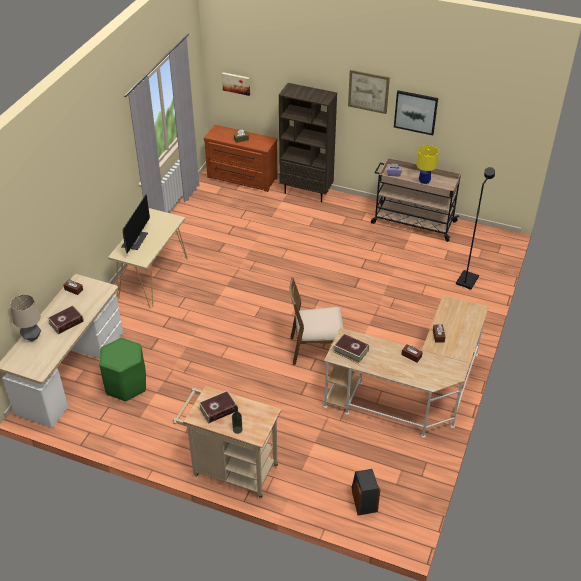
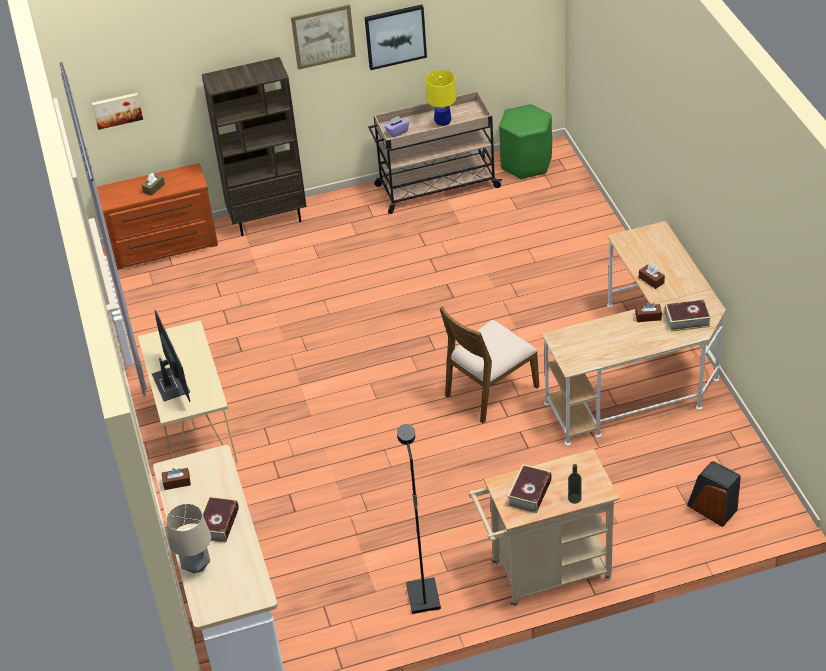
camera: 35 degrees left, 0 degrees up
green stool [99,338,146,401] -> green stool moved to [499,104,552,179]
book [333,333,369,364] -> book moved to [665,300,711,332]
black floor lamp [456,167,495,290] -> black floor lamp moved to [397,424,441,614]

